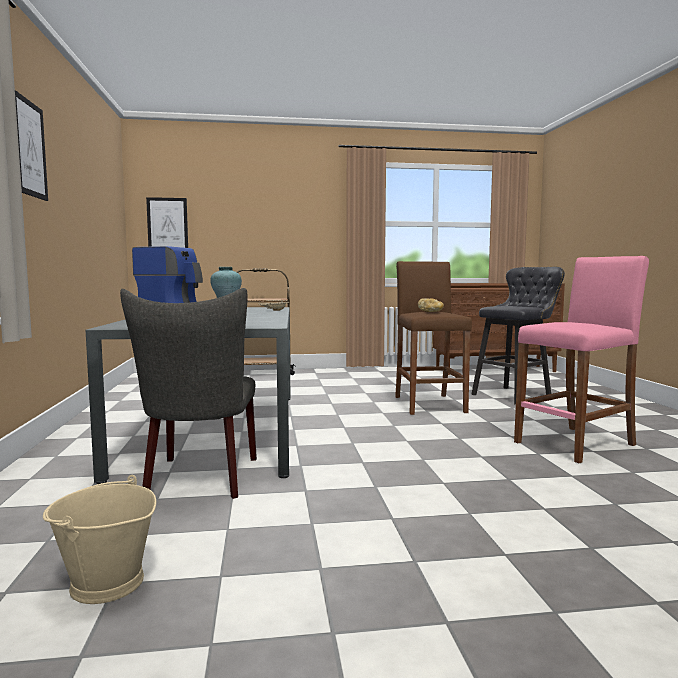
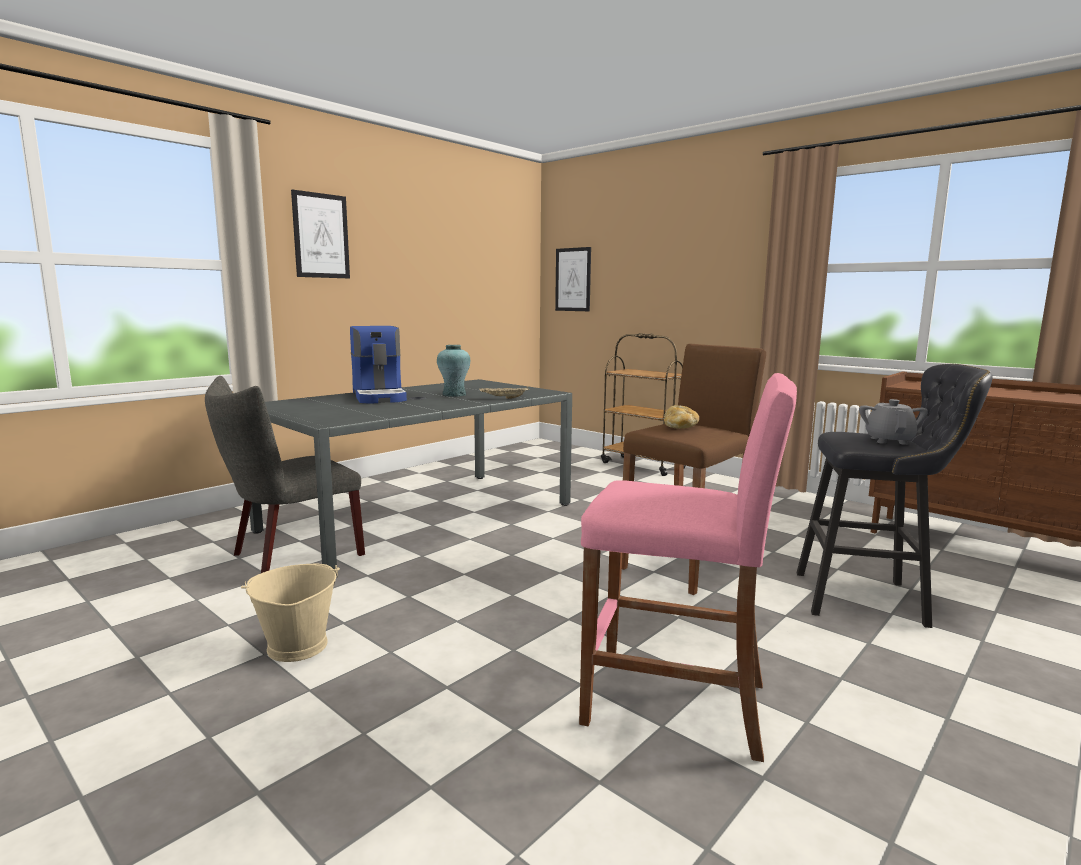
camera: 50 degrees right, 5 degrees up
beige bucket [43,475,156,604] -> beige bucket moved to [241,564,340,662]
none -> grey teapot [859,399,928,445]

